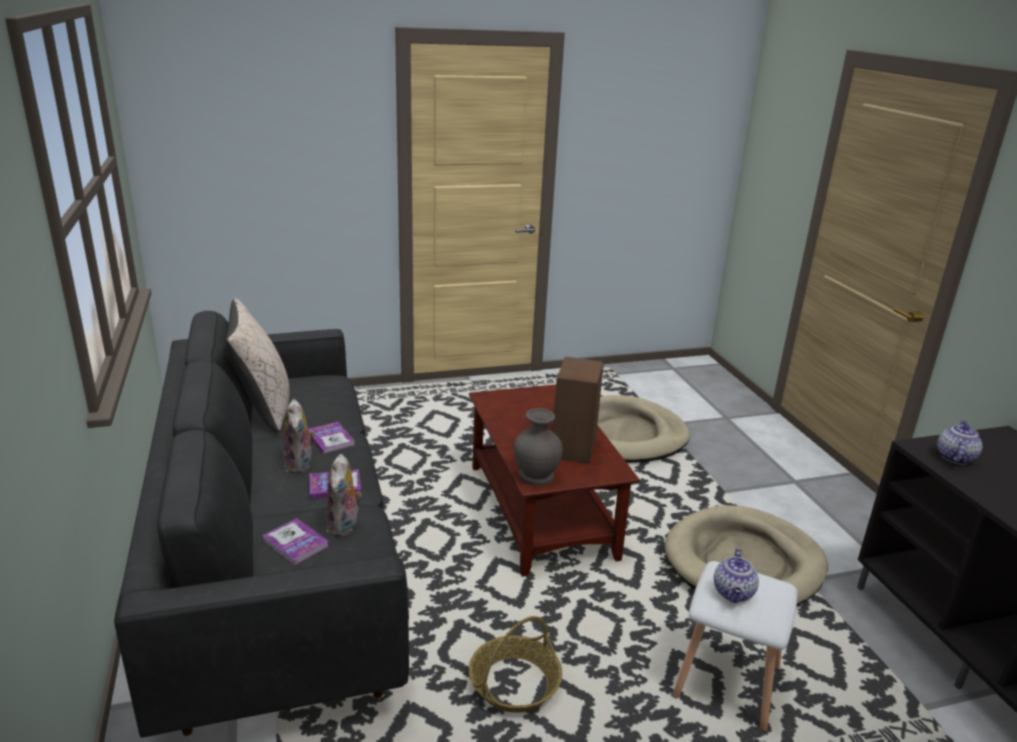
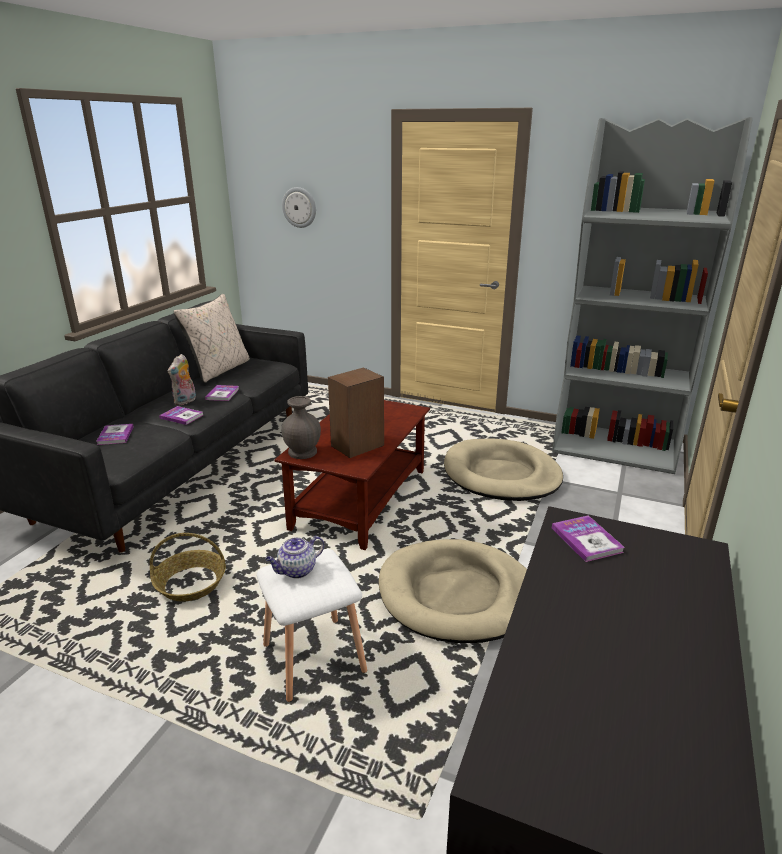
camera: 40 degrees right, 0 degrees up
plush toy [326,454,362,536] -> none
teapot [937,420,982,465] -> book [552,515,625,562]
none -> wall clock [282,187,316,228]
none -> grey bookcase [552,117,753,474]

